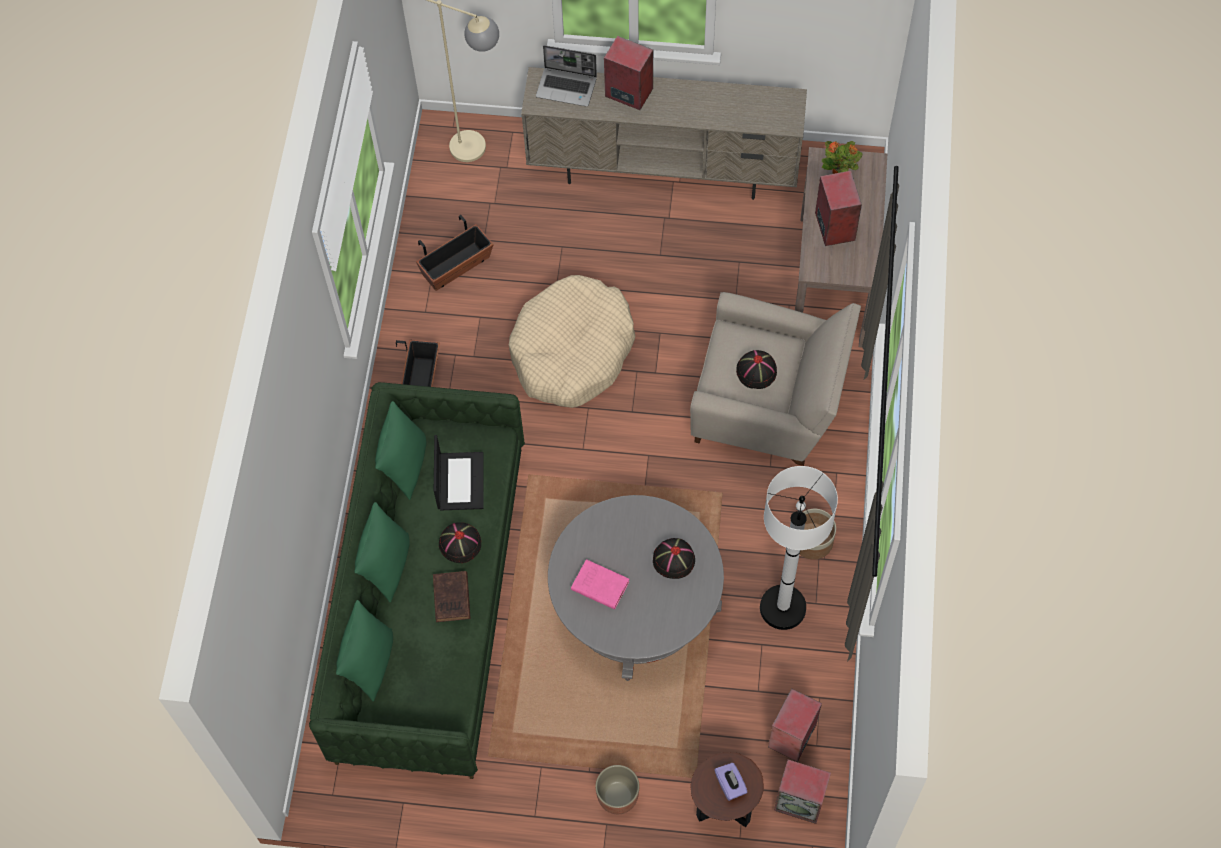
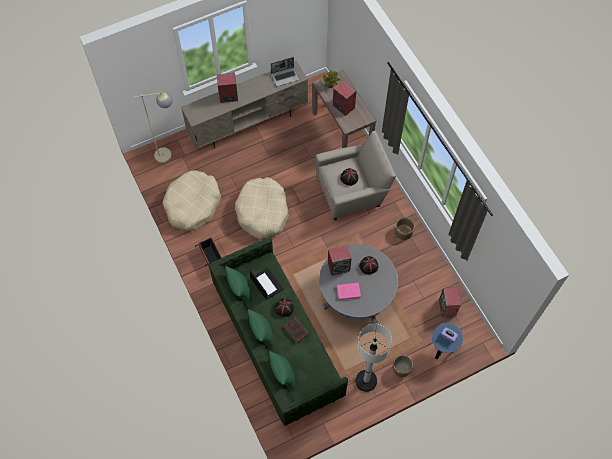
camera: 35 degrees left, 0 degrees up
planter [416,215,494,291] -> beige dog bed [163,170,221,231]
laptop [536,45,597,107] -> laptop moved to [270,57,299,86]
brown side table [690,752,764,827] -> blue side table [432,323,463,360]
white floor lamp [760,466,838,630] -> white floor lamp moved to [355,324,392,392]
speaker [774,759,831,824] -> speaker moved to [328,245,352,276]

